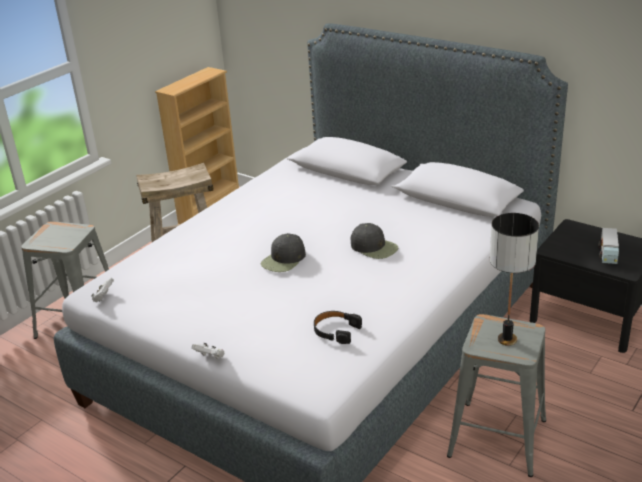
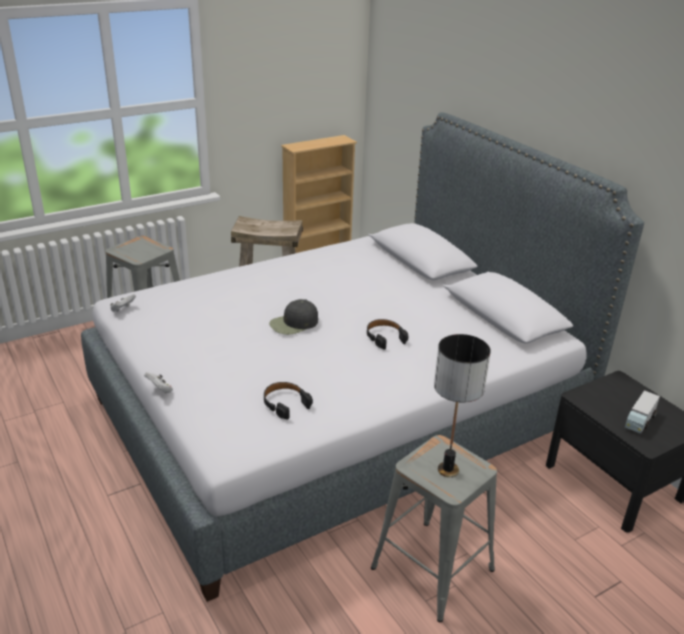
camera: 20 degrees right, 0 degrees up
black cap [351,223,398,259] -> black headphones [367,319,408,349]

